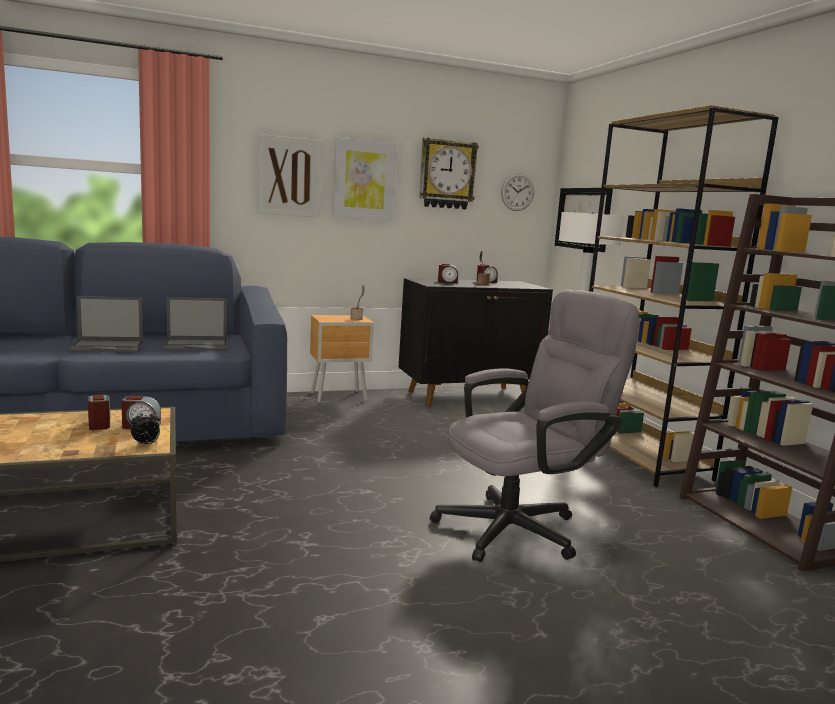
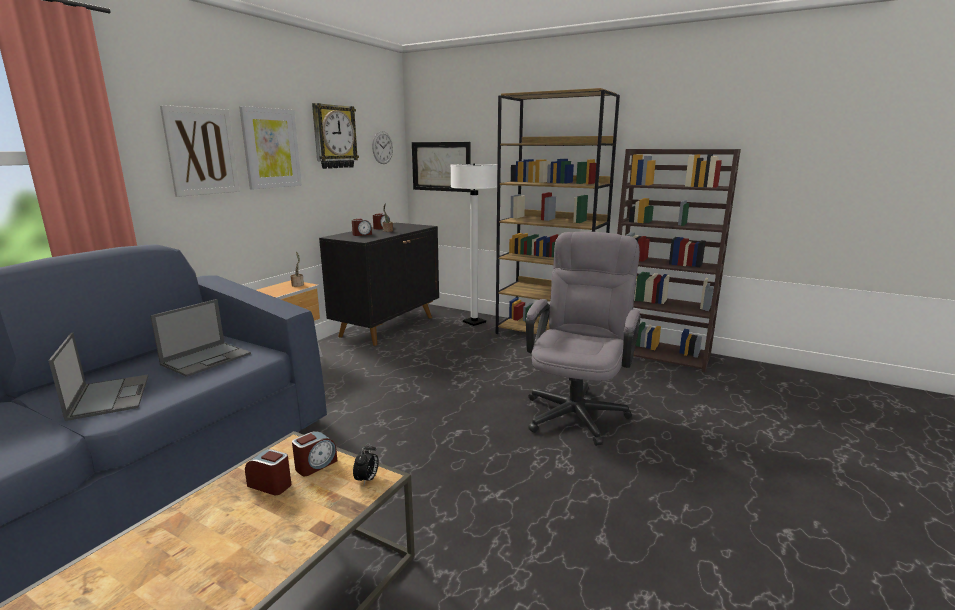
camera: 40 degrees left, 5 degrees up
laptop [68,296,143,352] -> laptop turned 60 degrees counterclockwise [48,333,148,421]

